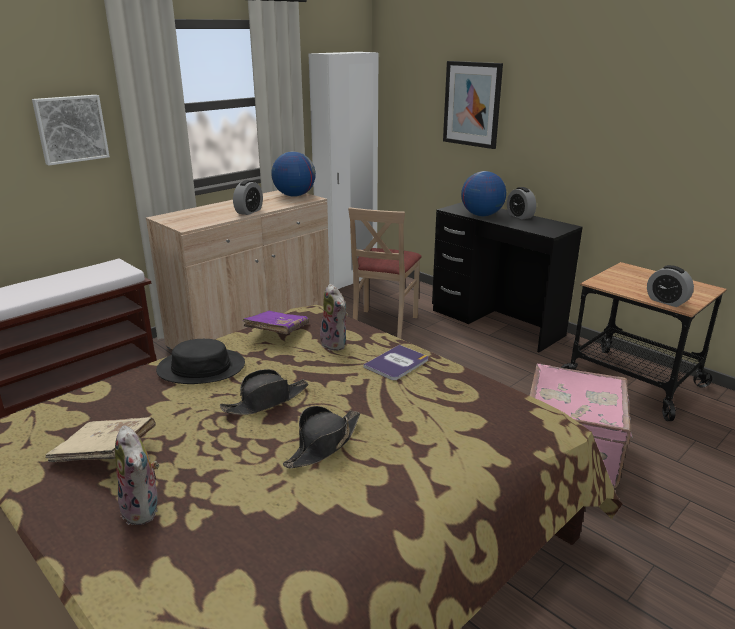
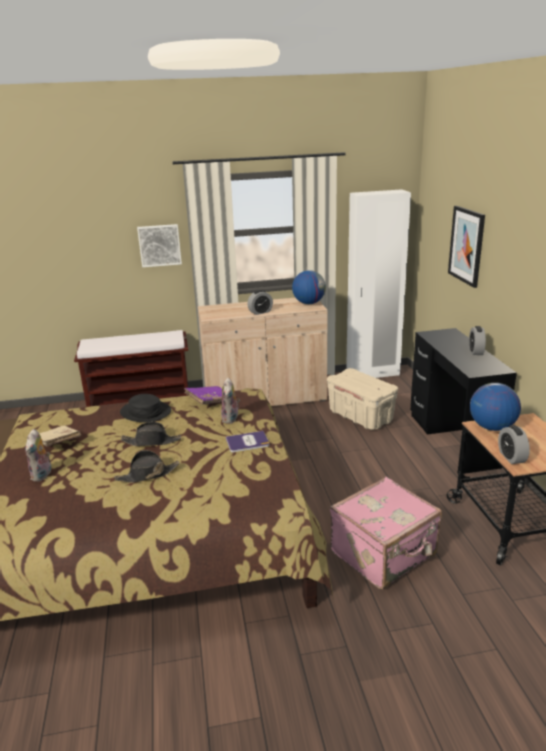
camera: 35 degrees right, 0 degrees up
beige chair [348,207,422,339] -> beige storage box [327,368,398,430]
globe [461,171,506,216] -> globe moved to [470,383,521,431]

